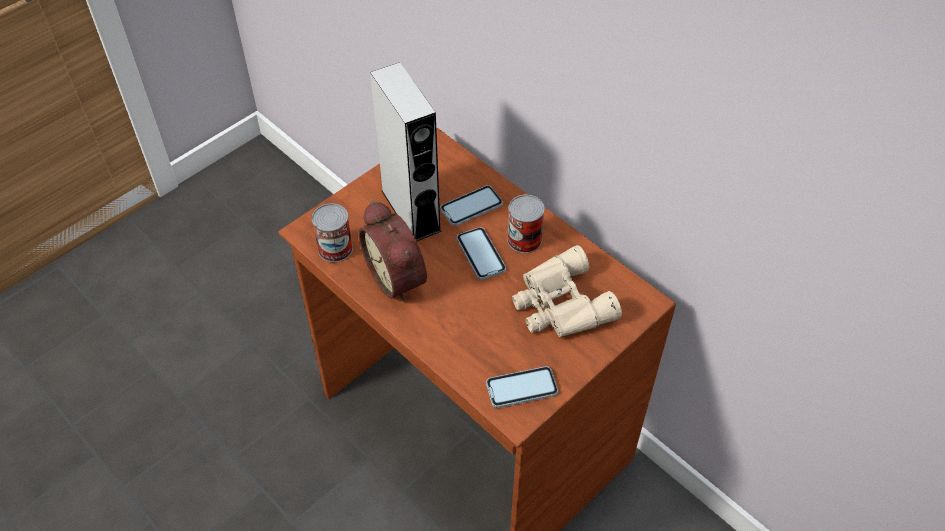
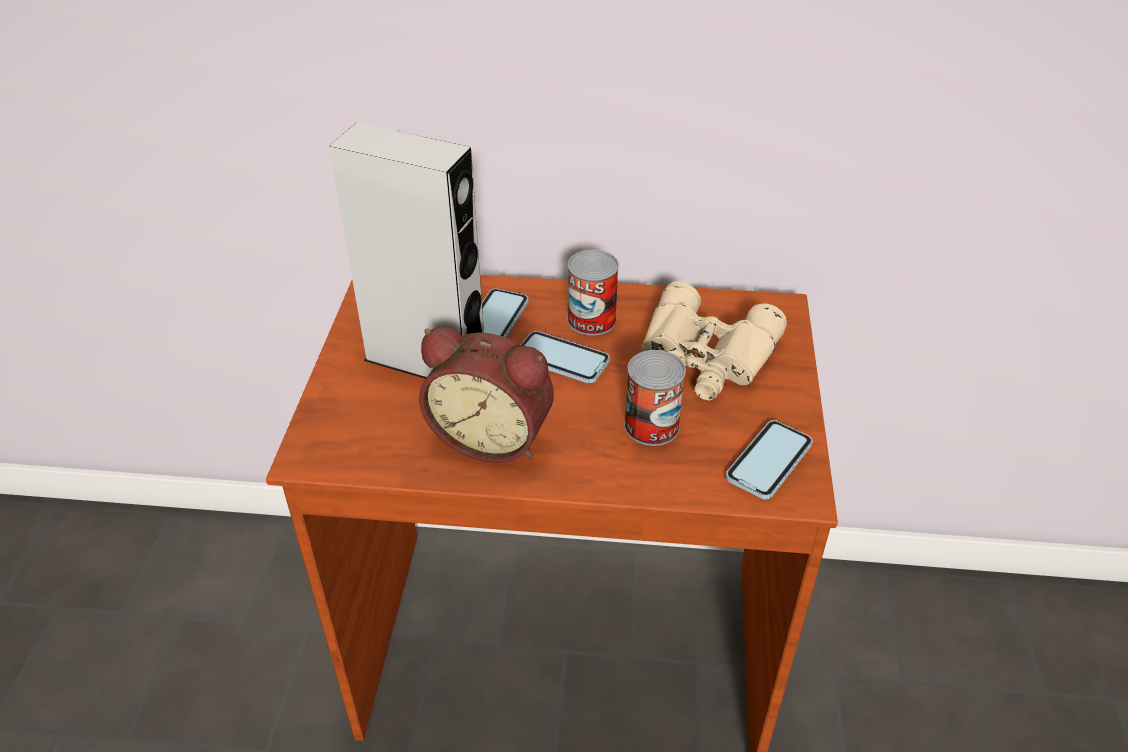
camera: 40 degrees left, 10 degrees down
can [312,203,353,262] -> can moved to [624,350,686,446]

